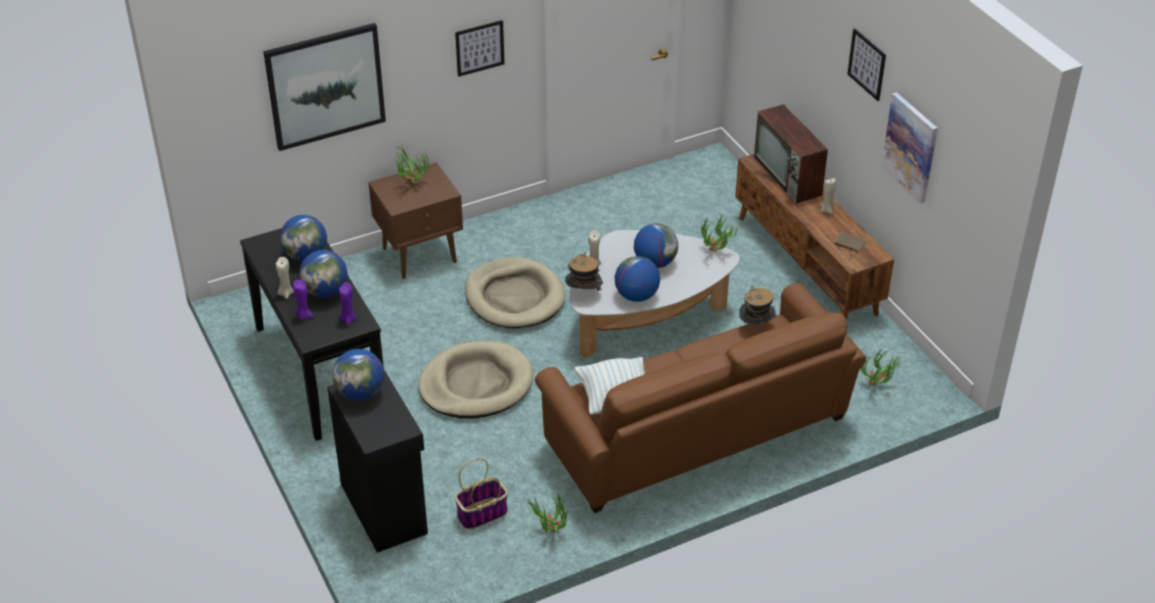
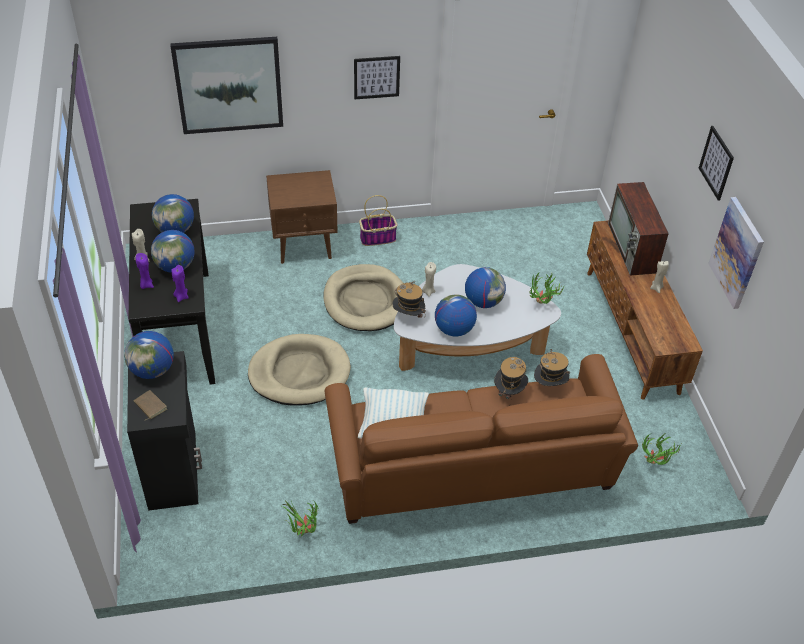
camera: 15 degrees right, 5 degrees up
potted plant [392,145,429,185] -> none
basket [455,458,508,530] -> basket moved to [359,195,397,246]
brown book [834,232,866,254] -> brown book moved to [134,390,167,421]
none -> hat [494,357,528,406]

